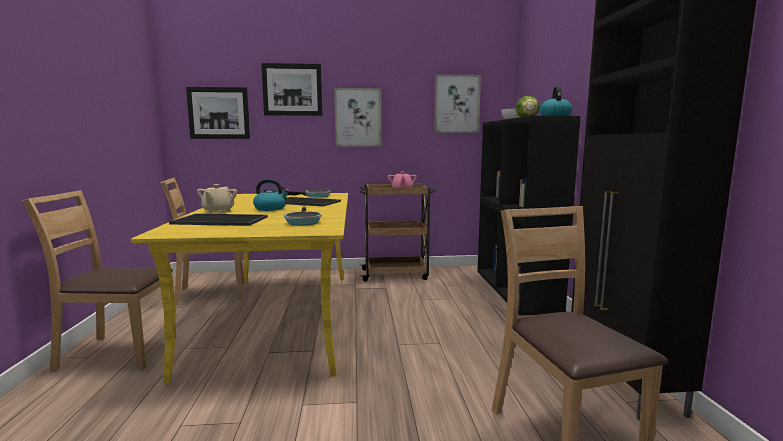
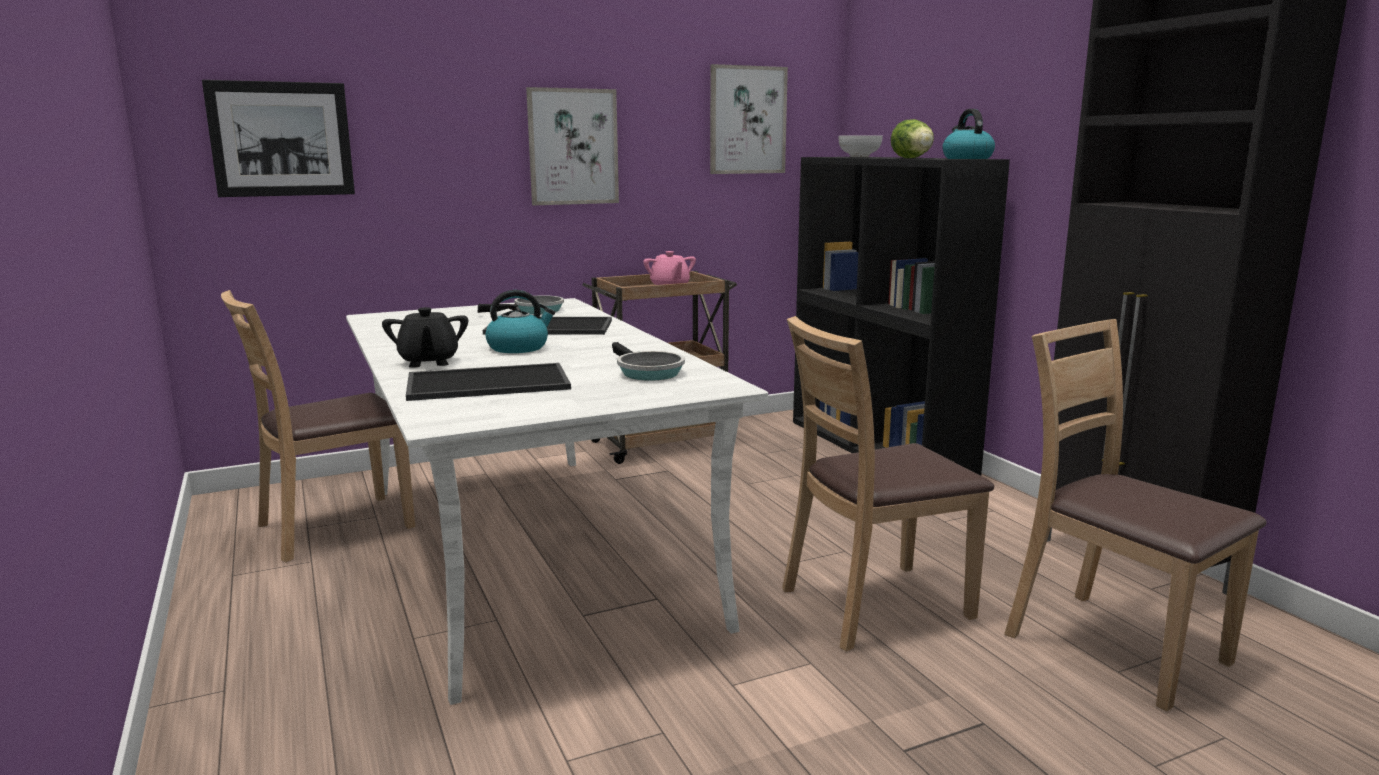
camera: 20 degrees left, 5 degrees up
brown chair [22,190,177,372] -> brown chair moved to [782,316,994,652]
yellow dining table [131,193,348,384] -> white dining table [346,298,768,705]
beige teapot [197,184,237,213] -> black teapot [382,307,468,368]
picture [261,63,322,116] -> none

